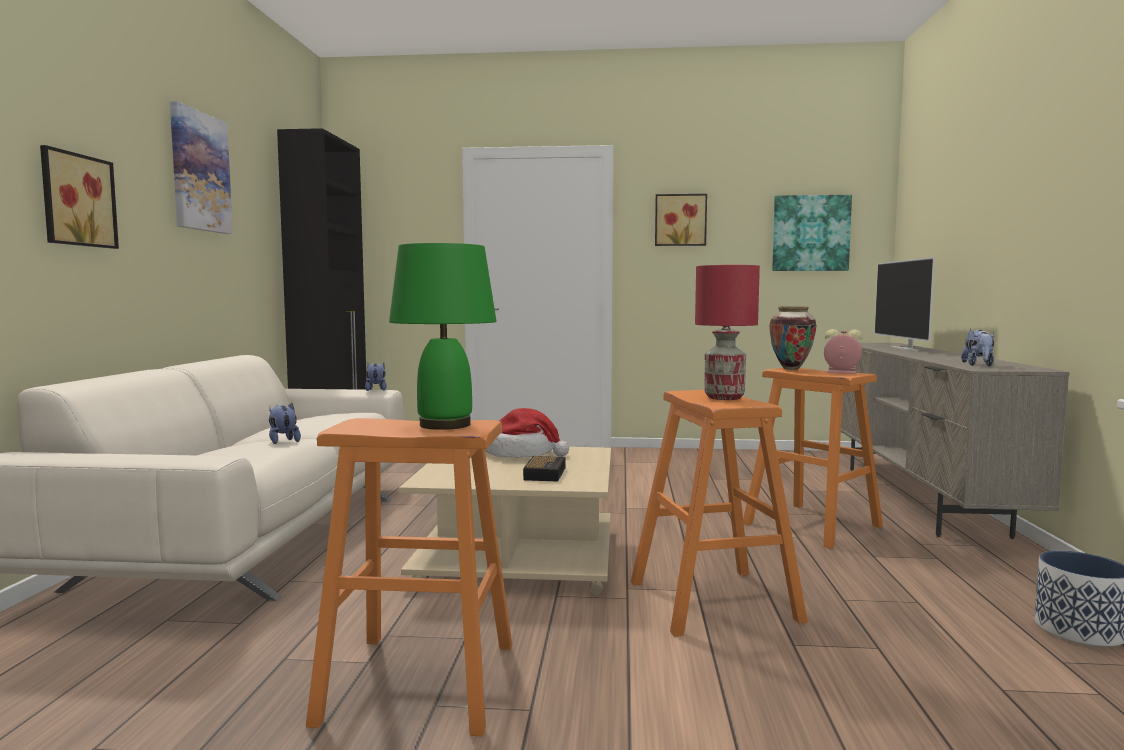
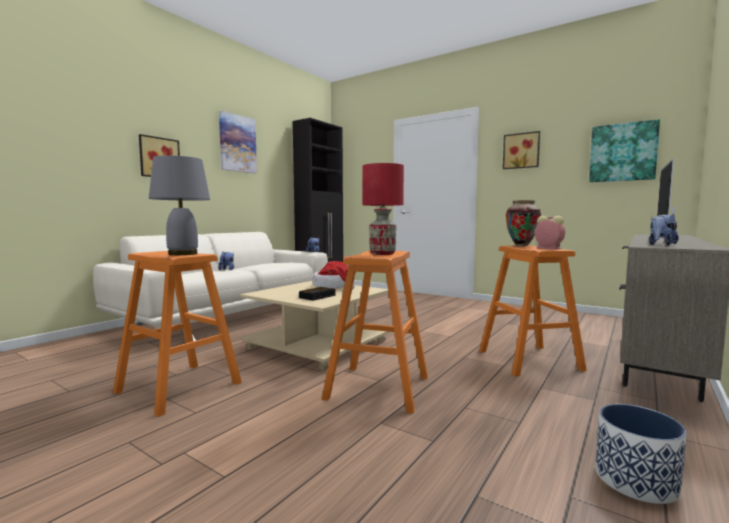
camera: 30 degrees right, 0 degrees up
green table lamp [389,243,497,430] -> grey table lamp [149,155,210,255]

